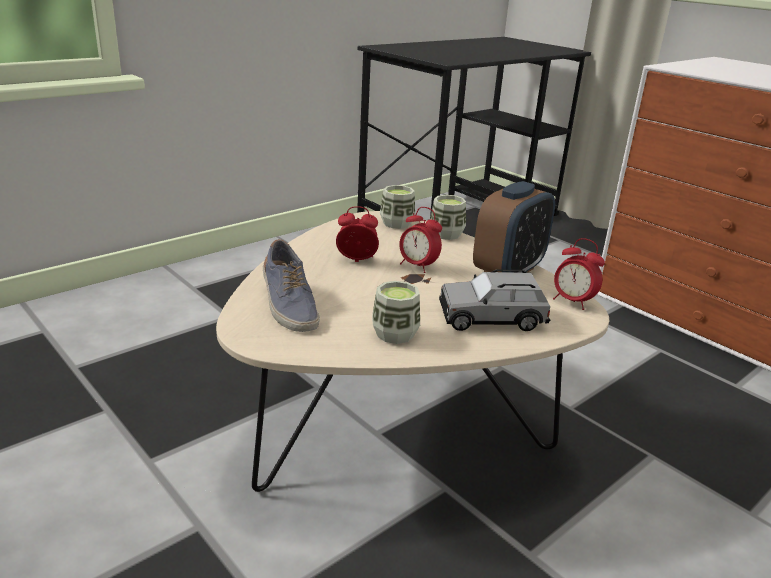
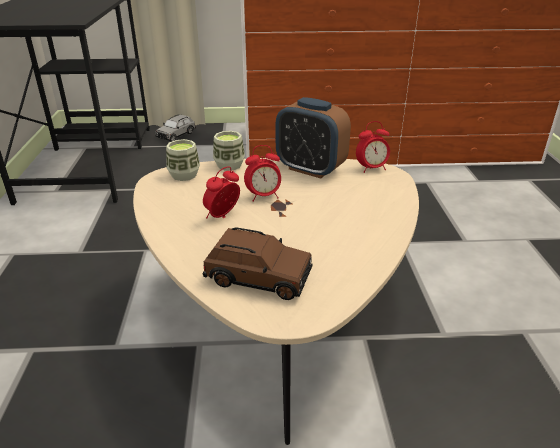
camera: 50 degrees left, 5 degrees up
shoe [263,239,320,332] -> brown toy car [202,227,312,300]
cup [372,281,420,344] -> none
grey toy car [439,269,550,331] -> grey toy car moved to [155,115,196,142]
alarm clock [473,181,555,273] -> alarm clock turned 135 degrees clockwise [276,97,351,178]

